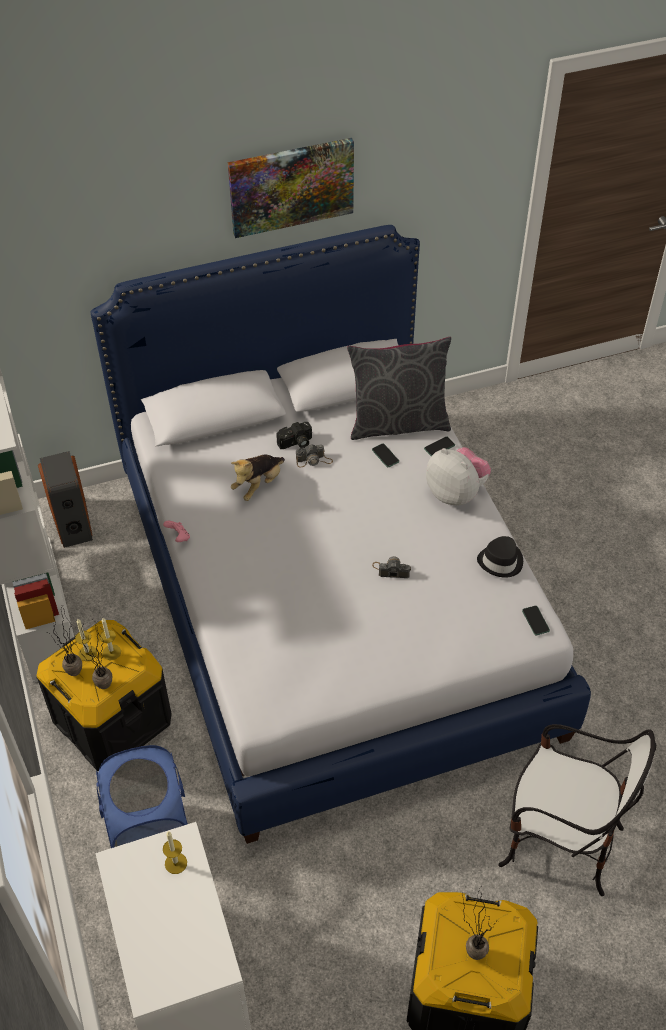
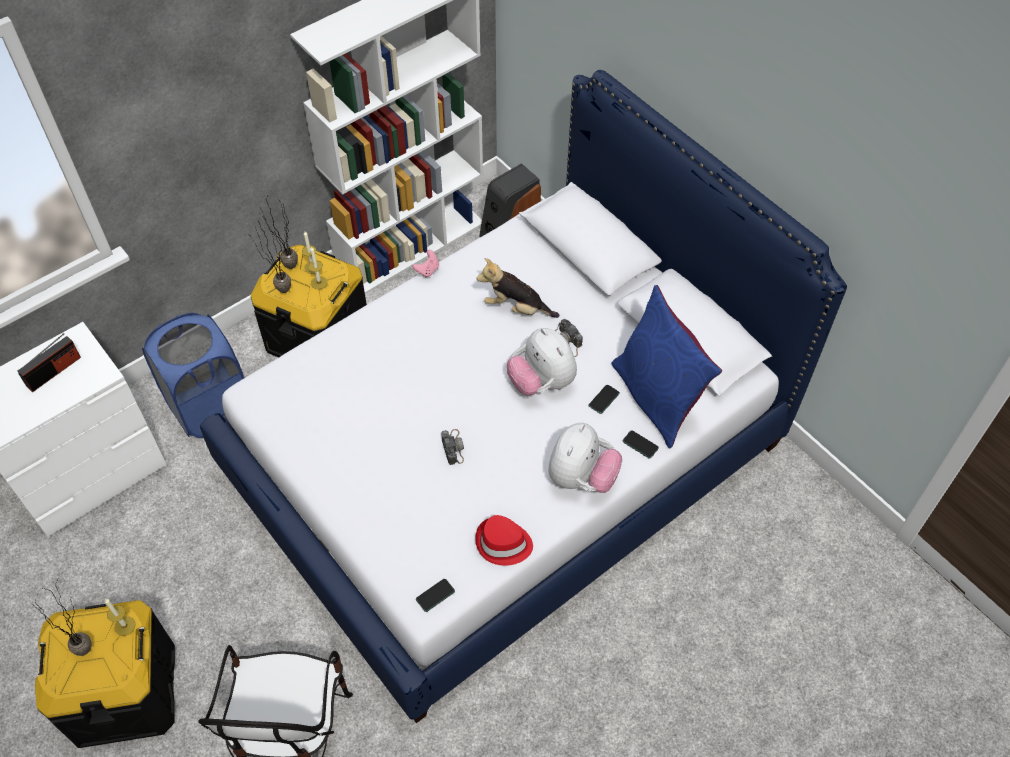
camera: 70 degrees right, 5 degrees up
candle [163,831,187,874] -> candle moved to [105,599,135,636]
picture [228,138,354,238] -> none
camera [276,422,312,449] -> none
grey pillow [347,337,451,440] -> blue pillow [611,285,722,448]
black hat [477,536,523,578] -> red hat [475,515,533,566]
none -> radio [17,333,81,393]
none -> plush toy [507,328,577,395]

